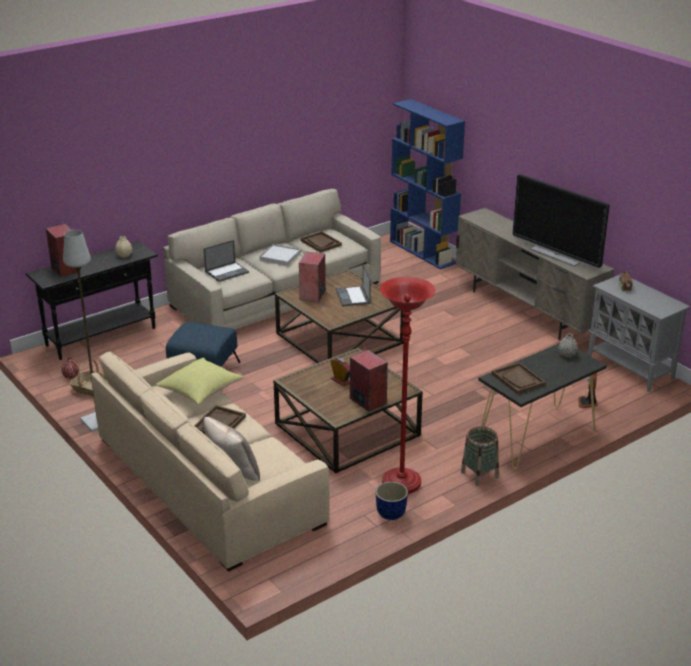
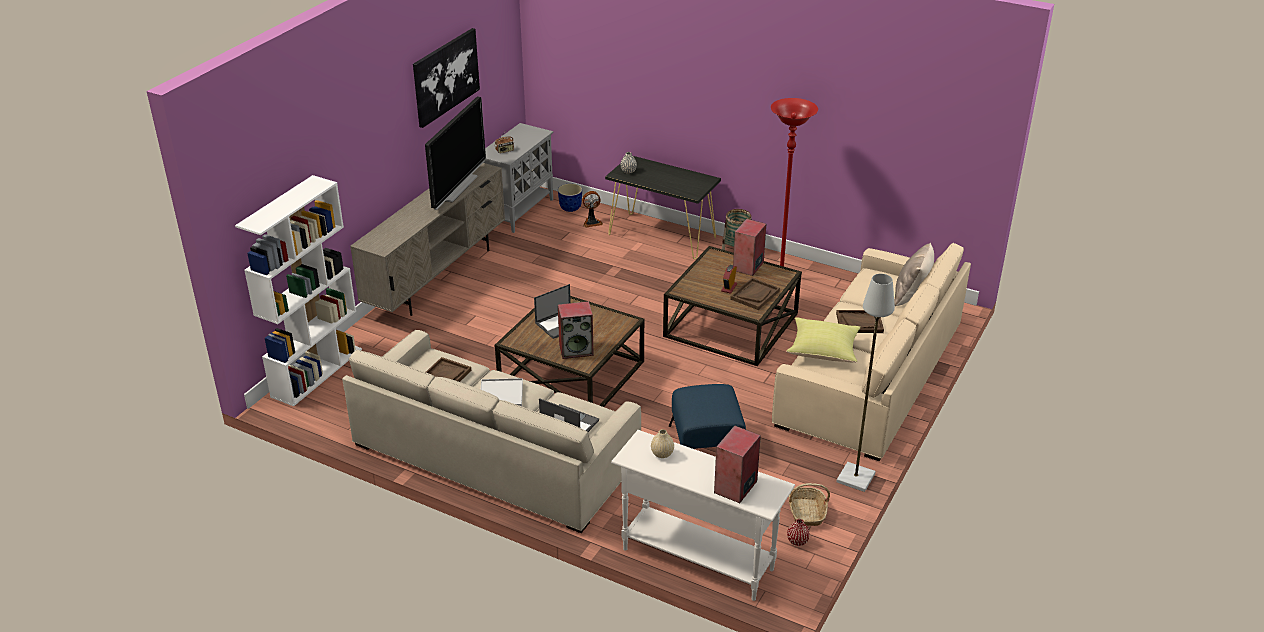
camera: 115 degrees left, 5 degrees up
black console table [25,241,158,360] -> white console table [611,430,795,601]
planter [375,482,408,520] -> planter moved to [558,184,582,212]
blue bookcase [390,99,465,269] -> white bookcase [235,175,362,406]
brown tray [492,362,546,395] -> brown tray moved to [730,278,780,310]
none -> picture [413,28,480,128]

